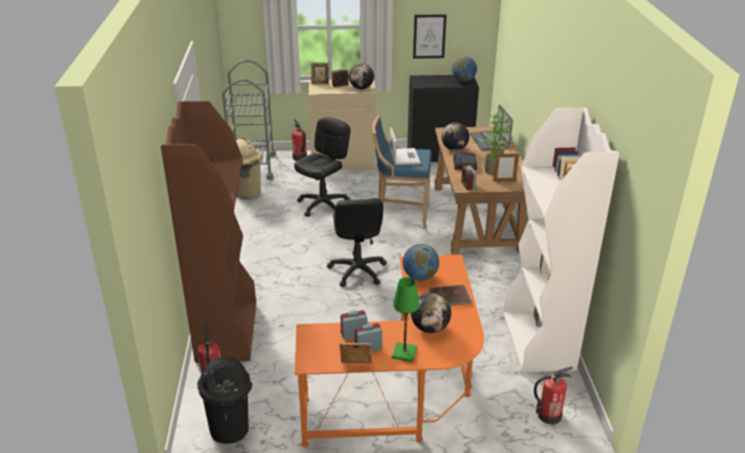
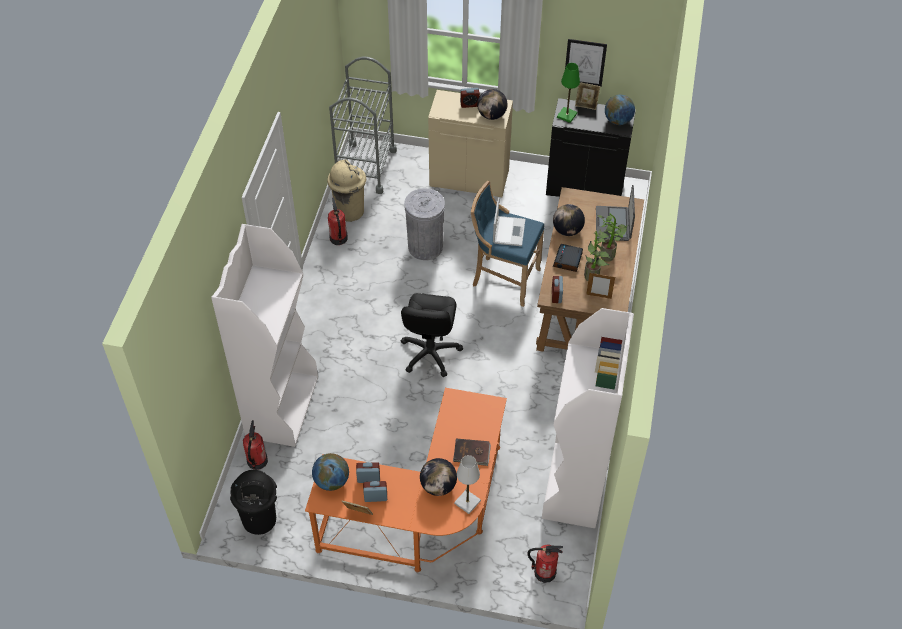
camera: 15 degrees right, 20 degrees up
brown bookcase [161,101,256,363] -> white bookcase [211,224,318,447]
fire extinguisher [292,118,307,161] -> fire extinguisher moved to [328,197,348,245]
black office chair [294,117,350,217] -> grey trash can [404,188,445,260]
picture frame [311,62,329,85] -> picture frame moved to [575,82,600,110]
green table lamp [392,277,419,362] -> green table lamp moved to [557,63,580,123]
globe [403,244,439,281] -> globe moved to [312,453,349,491]
none -> white table lamp [454,455,481,514]

